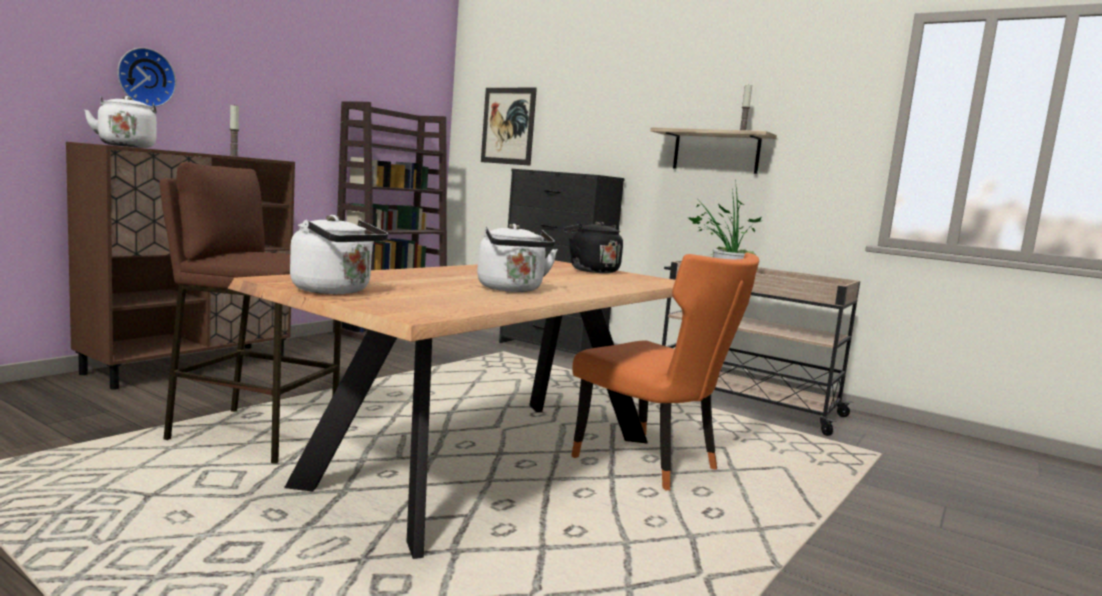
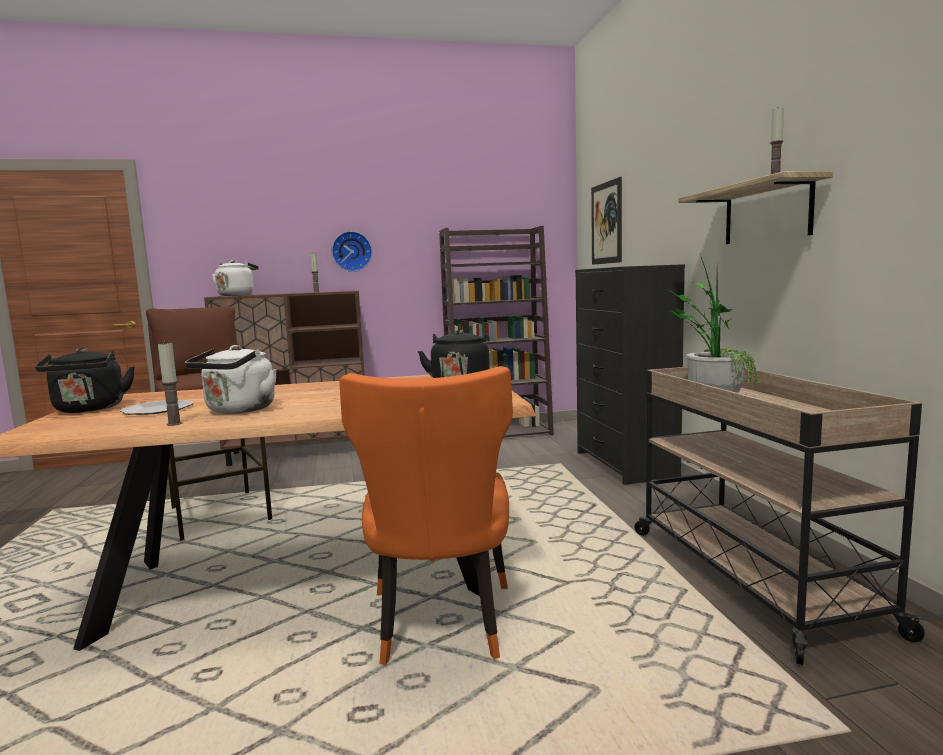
camera: 45 degrees right, 0 degrees up
wall clock [117,47,176,107] -> wall clock moved to [332,231,372,272]
white kettle [290,215,388,294] -> black kettle [35,348,135,413]
none -> plate [120,400,193,415]
none -> candle [158,342,182,426]

